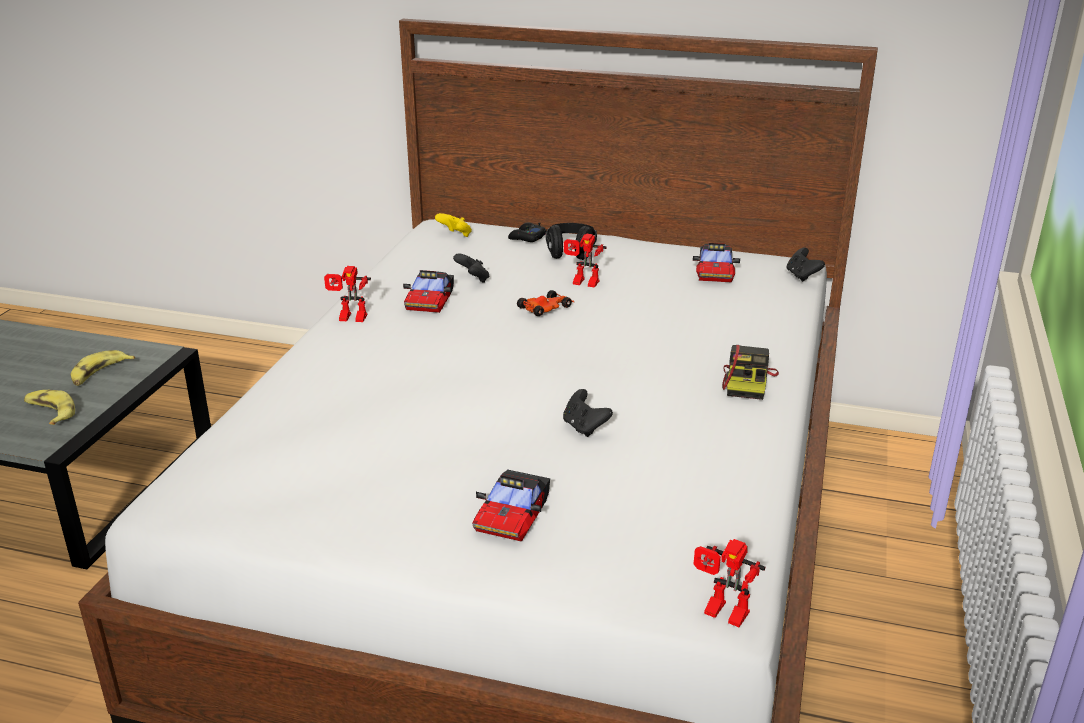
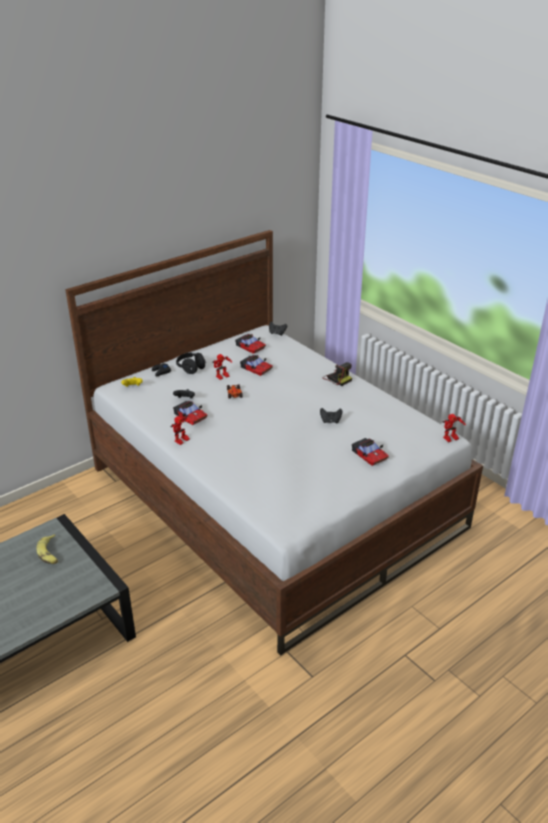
camera: 55 degrees left, 5 degrees up
banana [24,390,75,425] -> none
none -> toy car [240,355,273,376]

